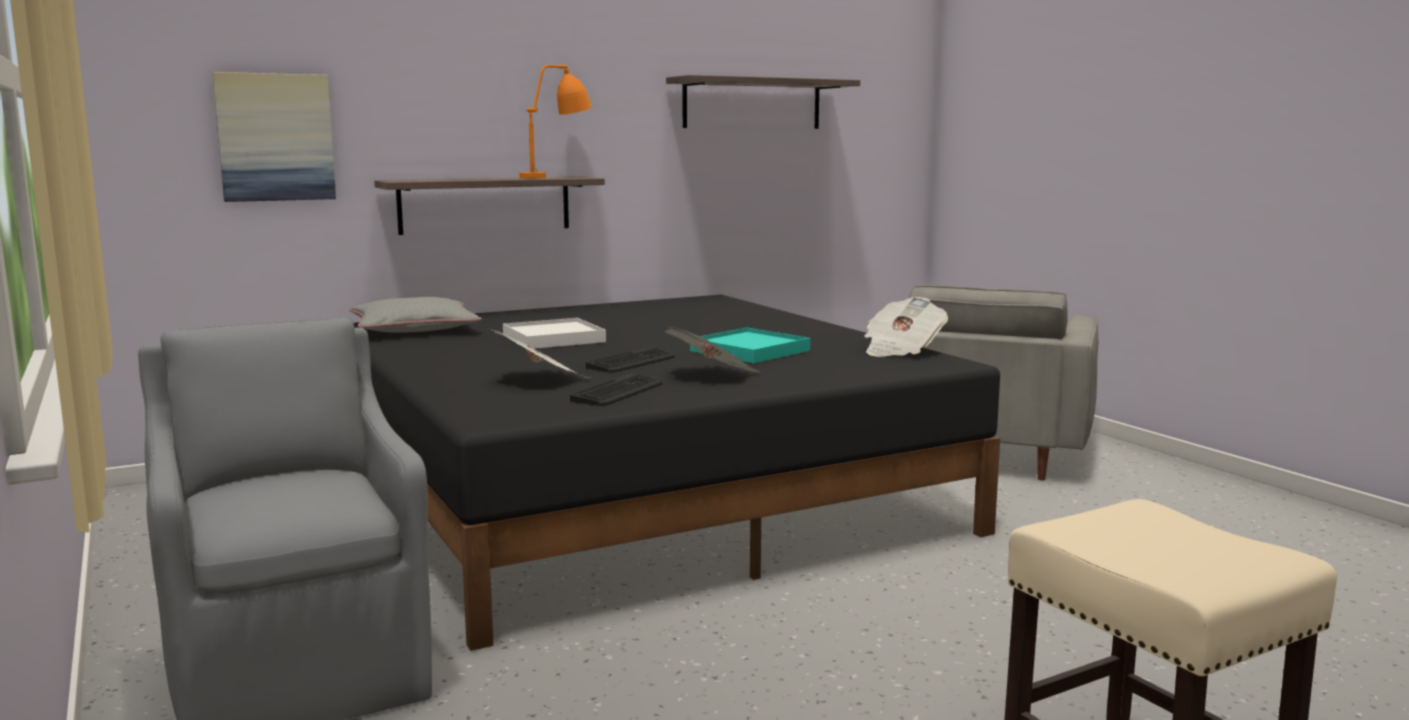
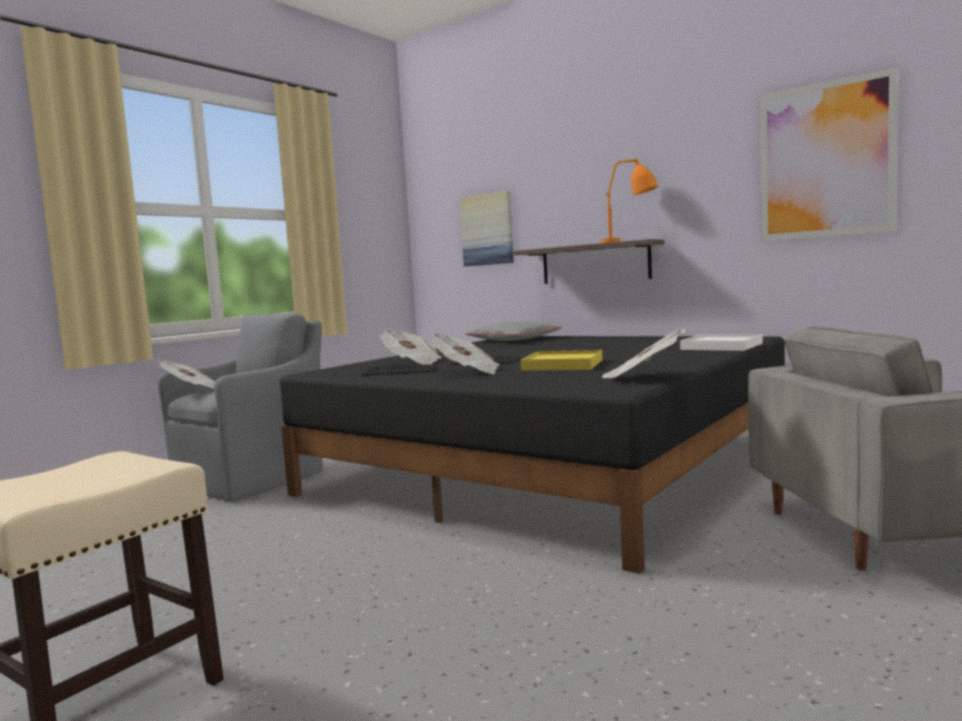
camera: 65 degrees right, 5 degrees down
white tray [503,318,606,349] -> white tray moved to [680,334,763,351]
shelf [666,75,860,129] -> picture [760,67,898,241]
turquoise tray [690,328,810,363] -> yellow tray [520,350,603,371]
none -> newspaper [157,360,215,389]

